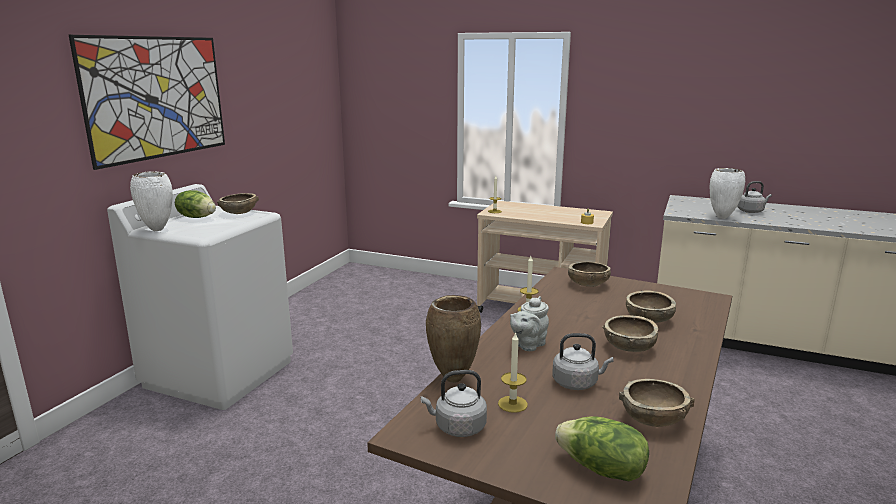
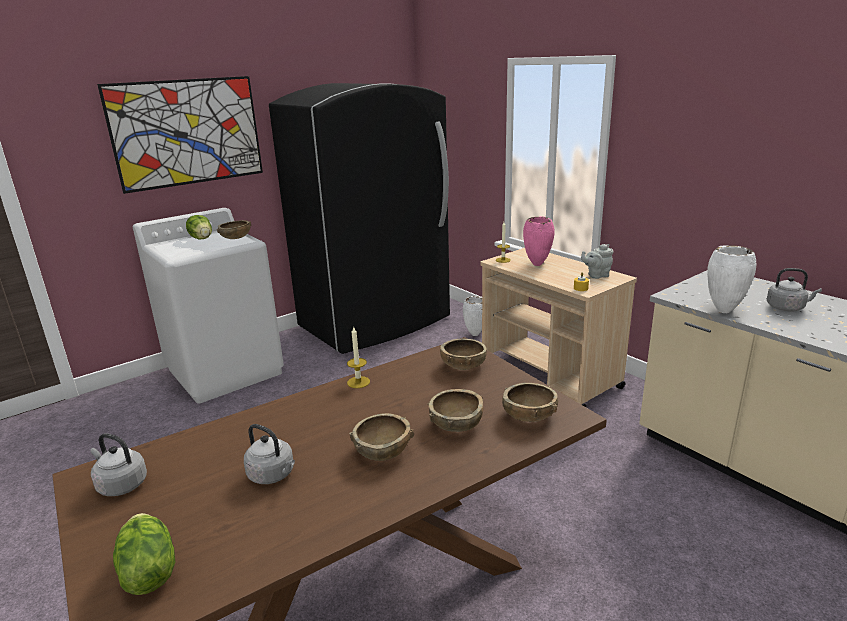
camera: 30 degrees right, 5 degrees up
white vase [130,171,173,231] -> white vase moved to [463,296,482,336]
brown vase [426,295,481,383] -> none
candle [498,332,528,413] -> none
grey teapot [510,296,549,351] -> grey teapot moved to [581,244,613,279]
brown bowl [619,379,694,427] -> brown bowl moved to [502,383,558,422]
none -> black fridge [269,83,450,354]
none -> pink vase [523,217,555,266]

